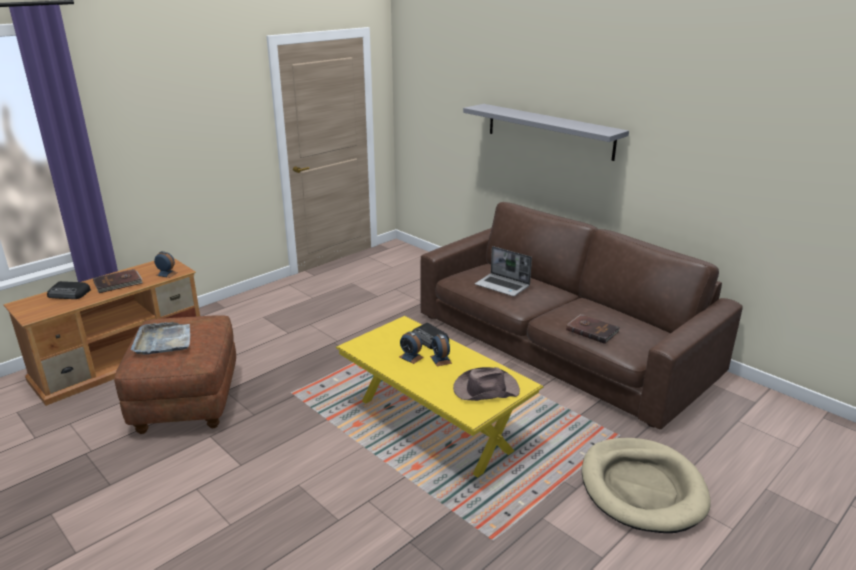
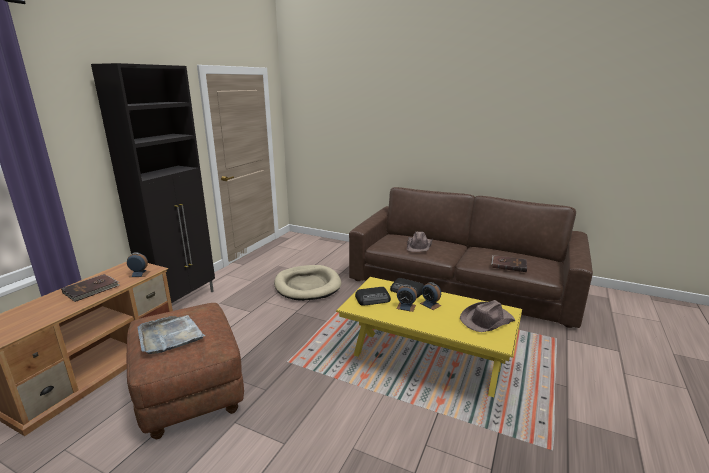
camera: 20 degrees left, 5 degrees down
radio [47,281,91,299] -> radio moved to [355,287,391,306]
grey shelf [463,104,629,161] -> none
laptop [475,246,532,296] -> brown hat [407,232,433,252]
beige dog bed [582,438,711,533] -> beige dog bed moved to [274,265,341,301]
none -> black cabinet [91,63,215,303]

